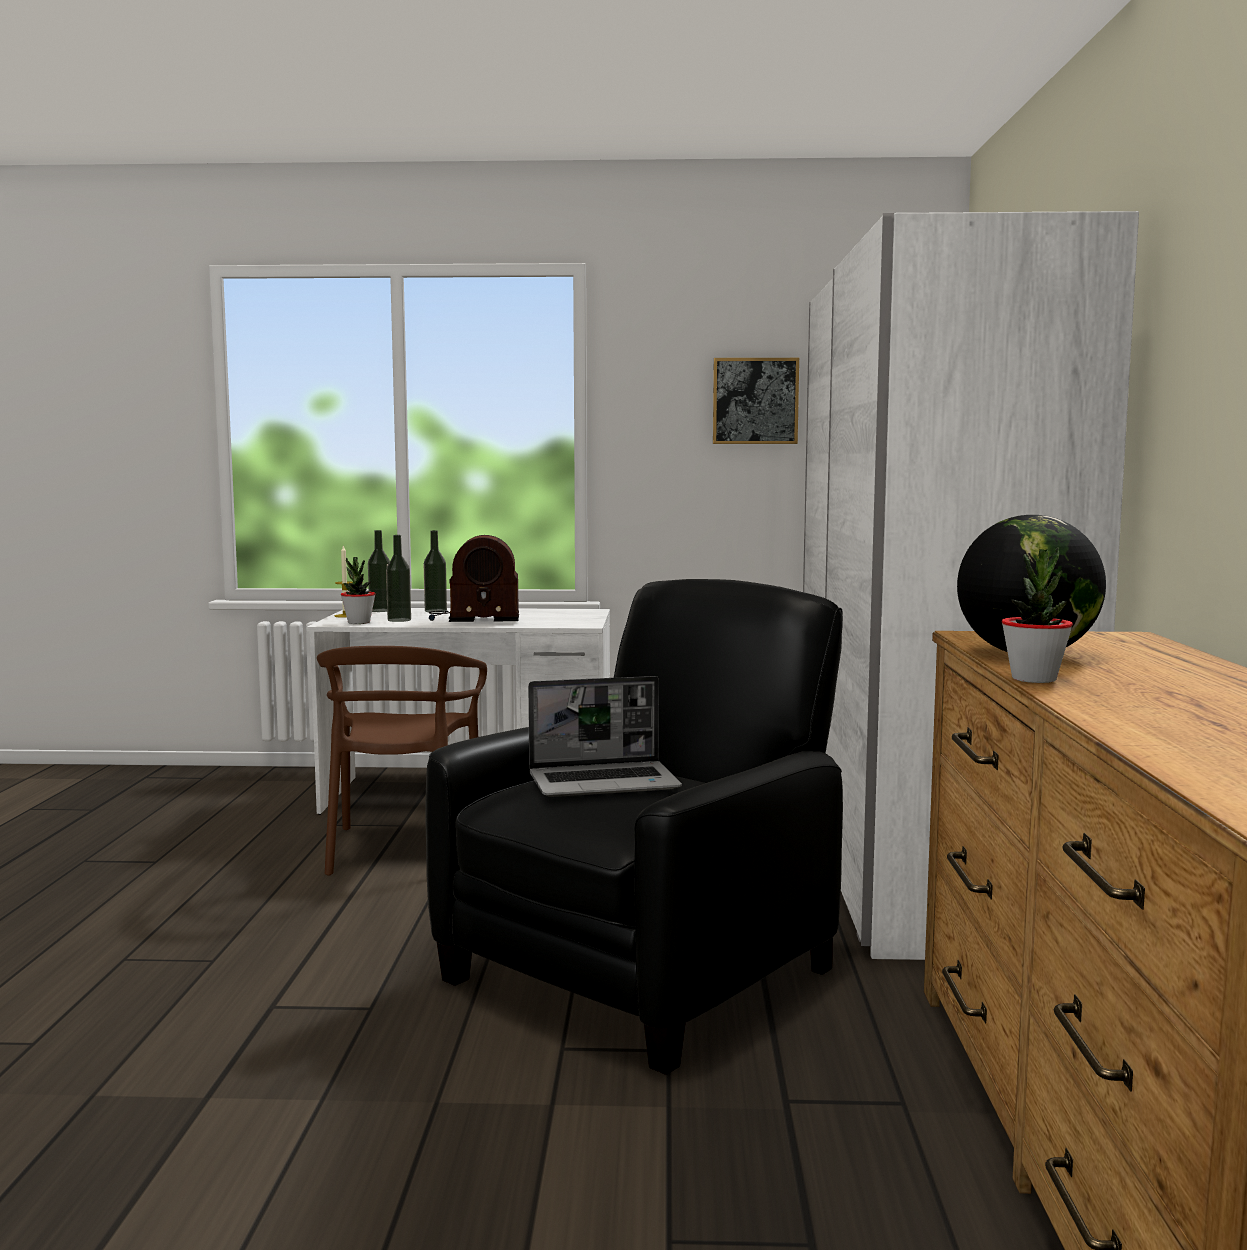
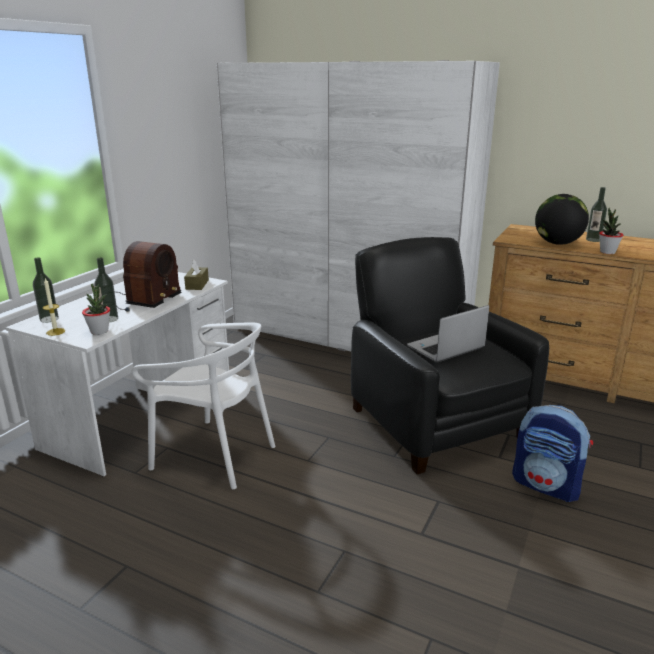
camera: 65 degrees left, 15 degrees up
brown chair [317,646,487,876] -> white chair [132,323,276,489]
bottle [424,530,447,613] -> bottle moved to [586,187,607,242]
laptop [528,676,682,797] -> laptop turned 135 degrees counterclockwise [407,305,489,362]
picture [713,358,799,444] -> none
none -> brown tissue box [184,259,209,290]
none -> backpack [512,405,593,502]

